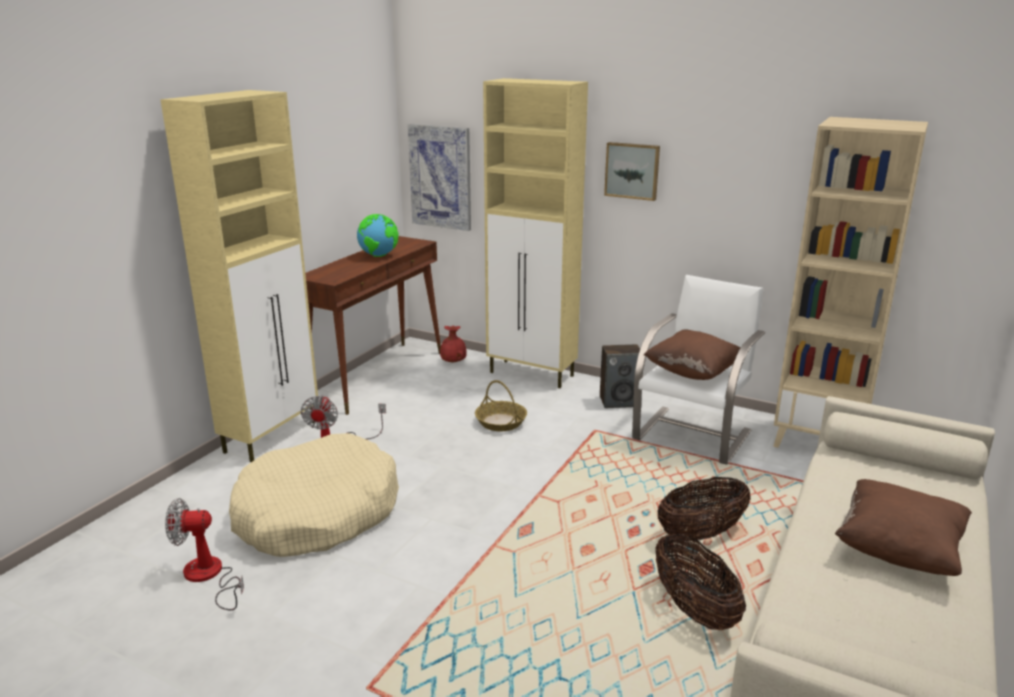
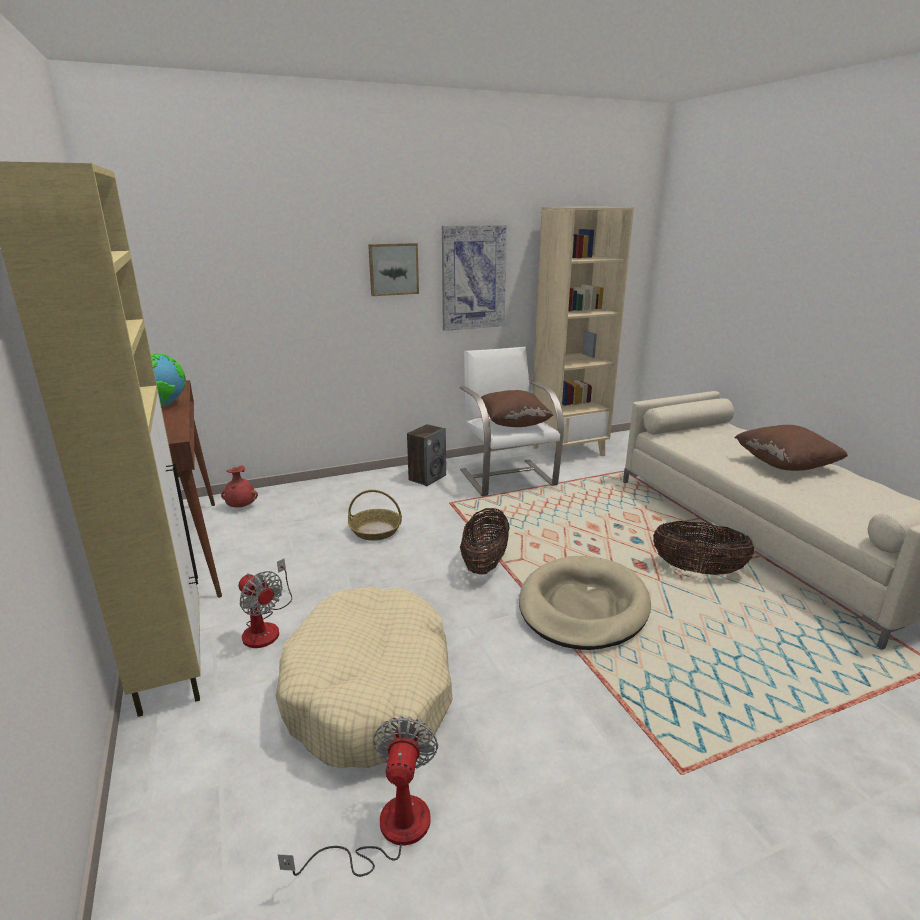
camera: 50 degrees left, 0 degrees up
fan [165,498,244,610] -> fan turned 150 degrees clockwise [278,716,438,877]
picture [408,124,471,231] -> picture moved to [442,225,507,331]
beige cabinet [483,78,588,388] -> none
basket [657,477,751,541] -> basket moved to [460,508,510,575]
none -> beige dog bed [519,556,651,650]

